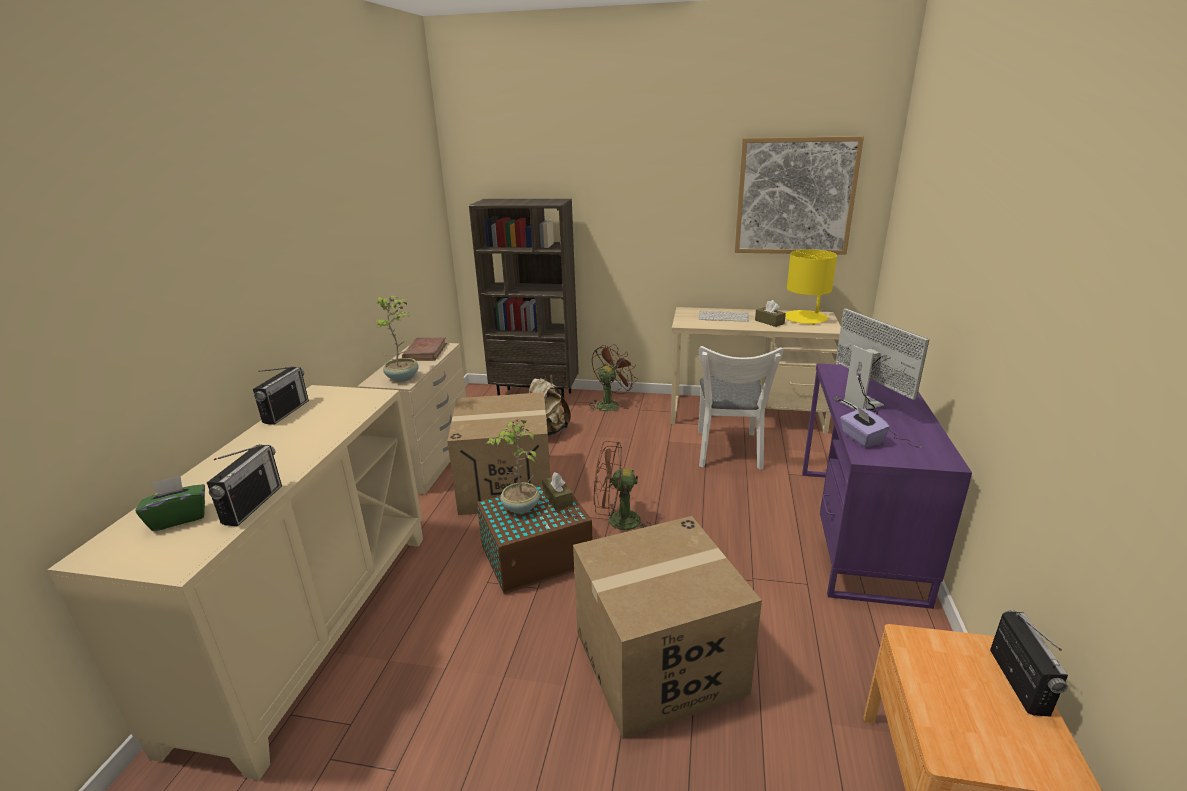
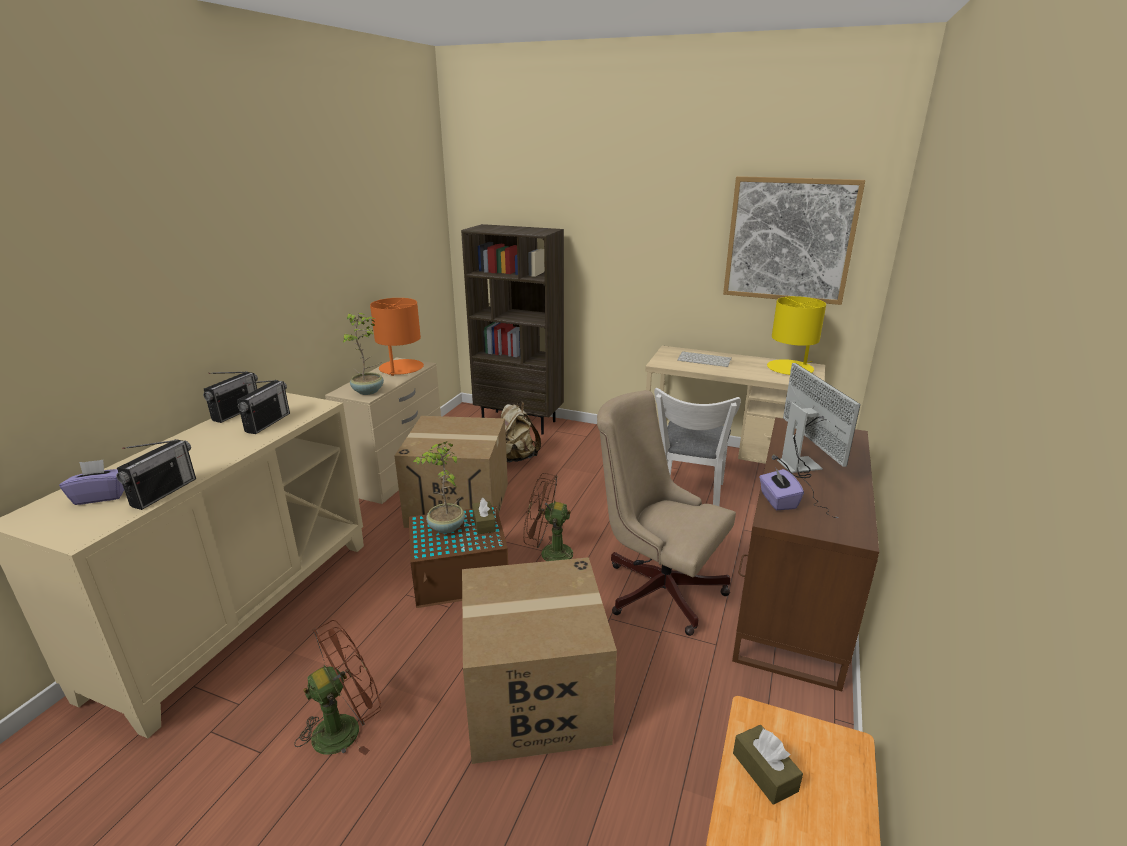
camera: 10 degrees right, 0 degrees up
green tissue box [135,476,205,531] -> purple tissue box [59,460,124,505]
brown book [402,337,447,361] -> orange table lamp [370,298,424,376]
brown fan [589,344,638,411] -> brown fan moved to [294,620,381,755]
brown tissue box [755,300,786,327] -> brown tissue box moved to [733,725,803,805]
purple desk [802,364,972,609] -> brown desk [732,418,879,692]
radio [990,610,1068,717] -> radio moved to [237,380,290,434]
none -> beige office chair [597,390,736,636]

